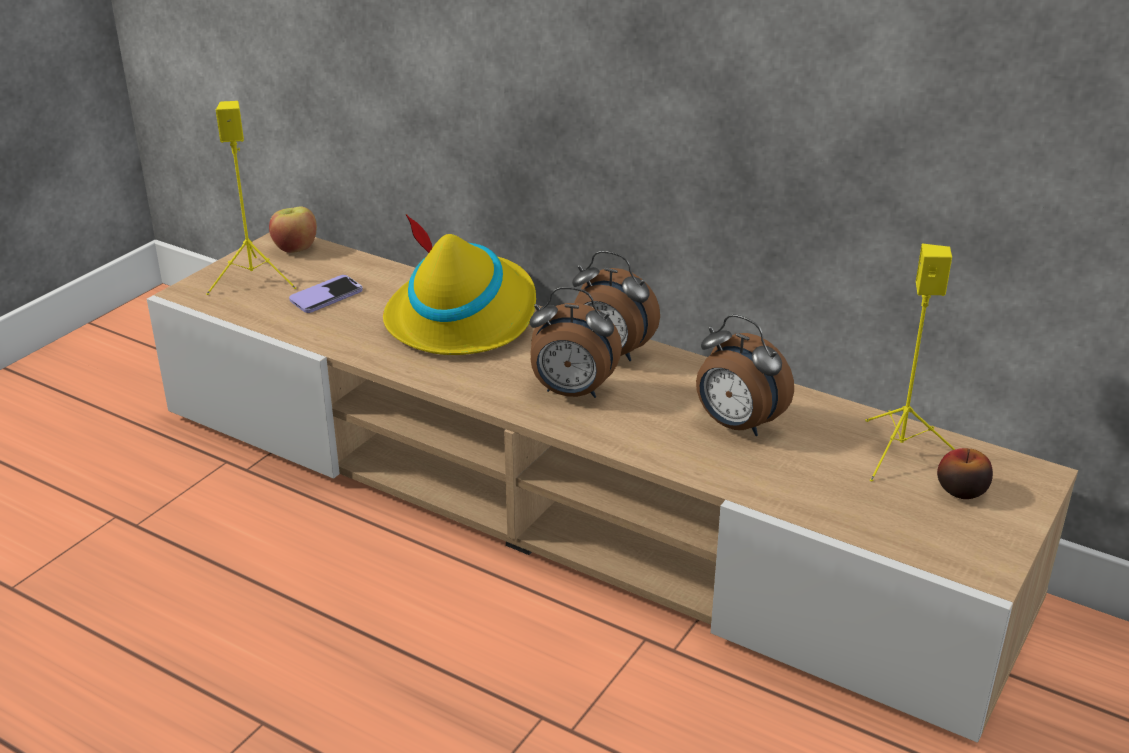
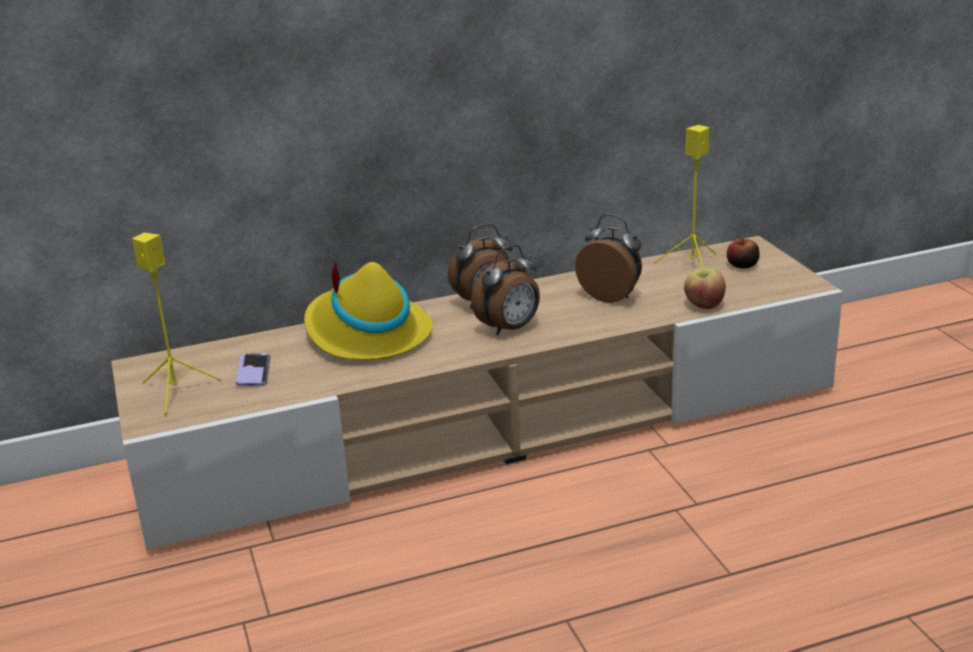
camera: 50 degrees left, 5 degrees down
apple [269,207,317,253] -> apple moved to [684,267,726,309]
alarm clock [696,314,794,436] -> alarm clock turned 135 degrees counterclockwise [575,214,642,303]

